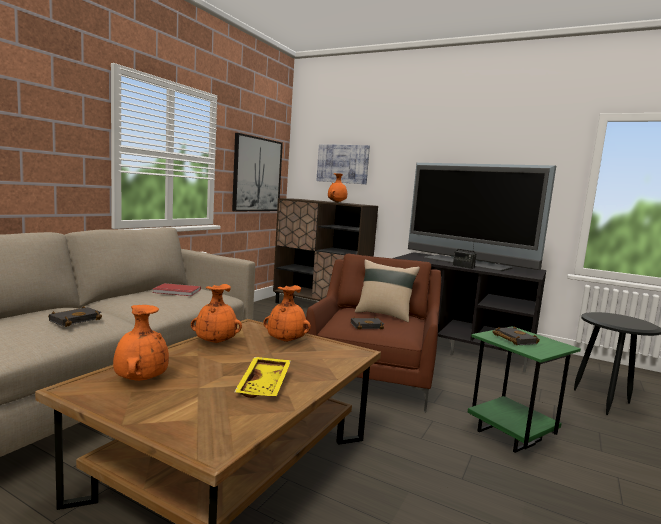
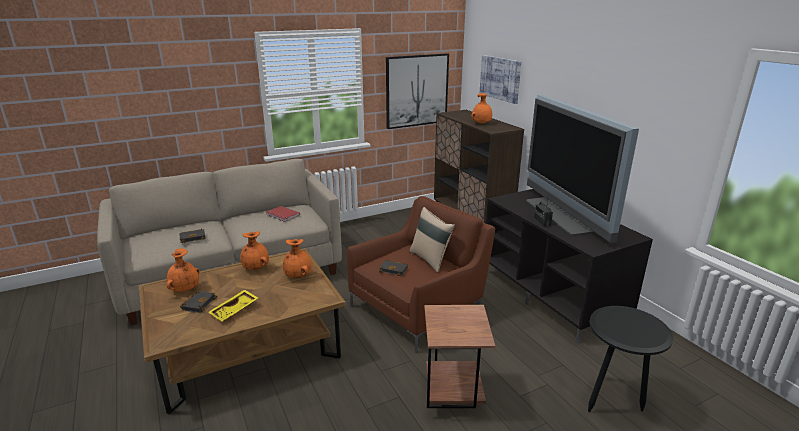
camera: 35 degrees right, 15 degrees up
green side table [467,326,581,453] -> brown side table [424,305,495,408]
black book [493,326,540,345] -> black book moved to [180,291,218,313]

